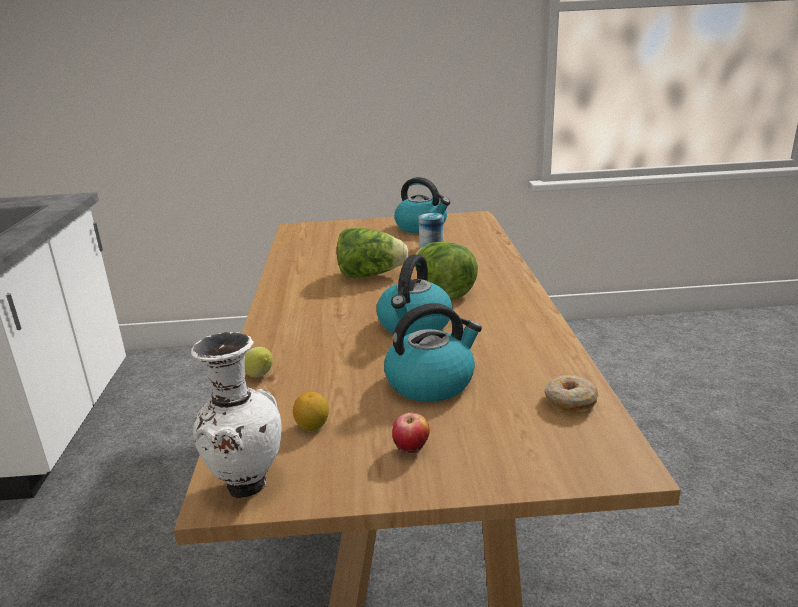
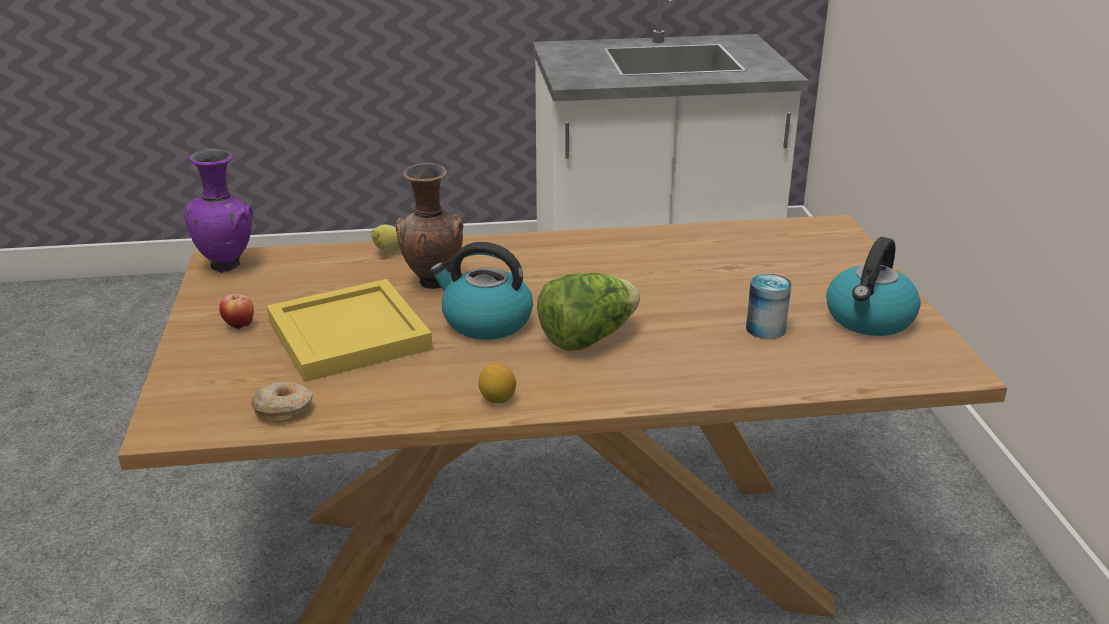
camera: 85 degrees right, 5 degrees up
white vase [191,332,282,498] -> purple vase [184,149,253,273]
lemon [293,392,329,431] -> lemon moved to [478,364,516,403]
lettuce [337,228,409,278] -> none
kettle [384,303,482,402] -> yellow tray [267,279,433,382]
none -> brown vase [396,163,463,289]

